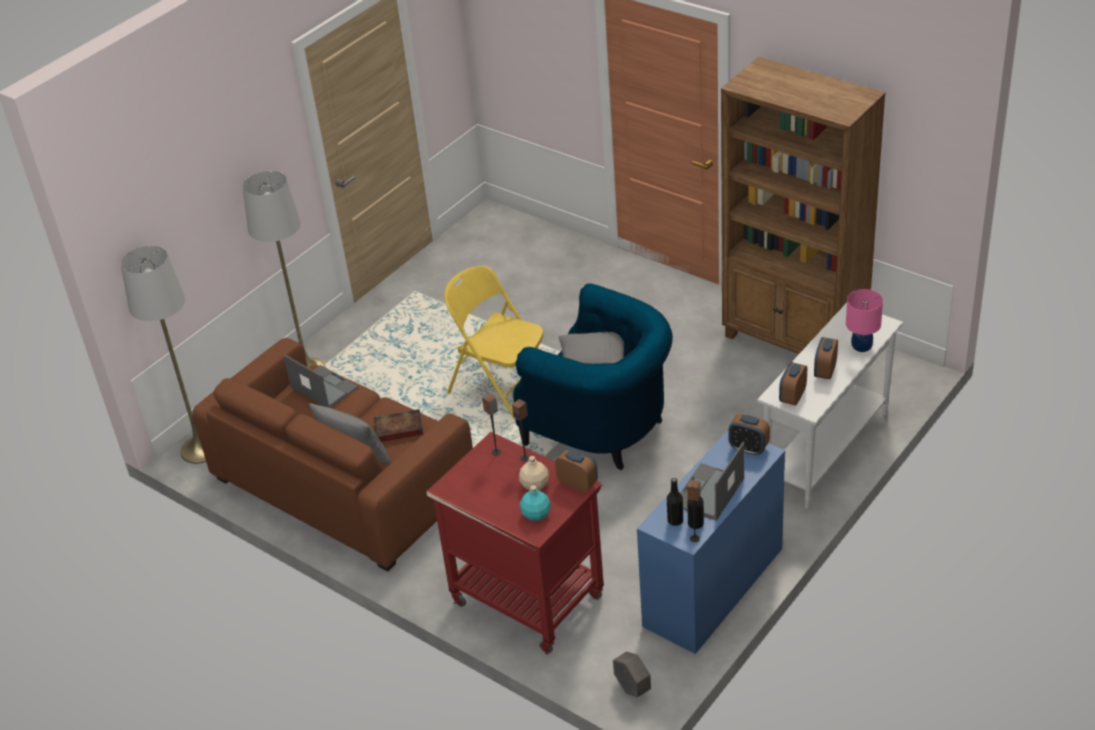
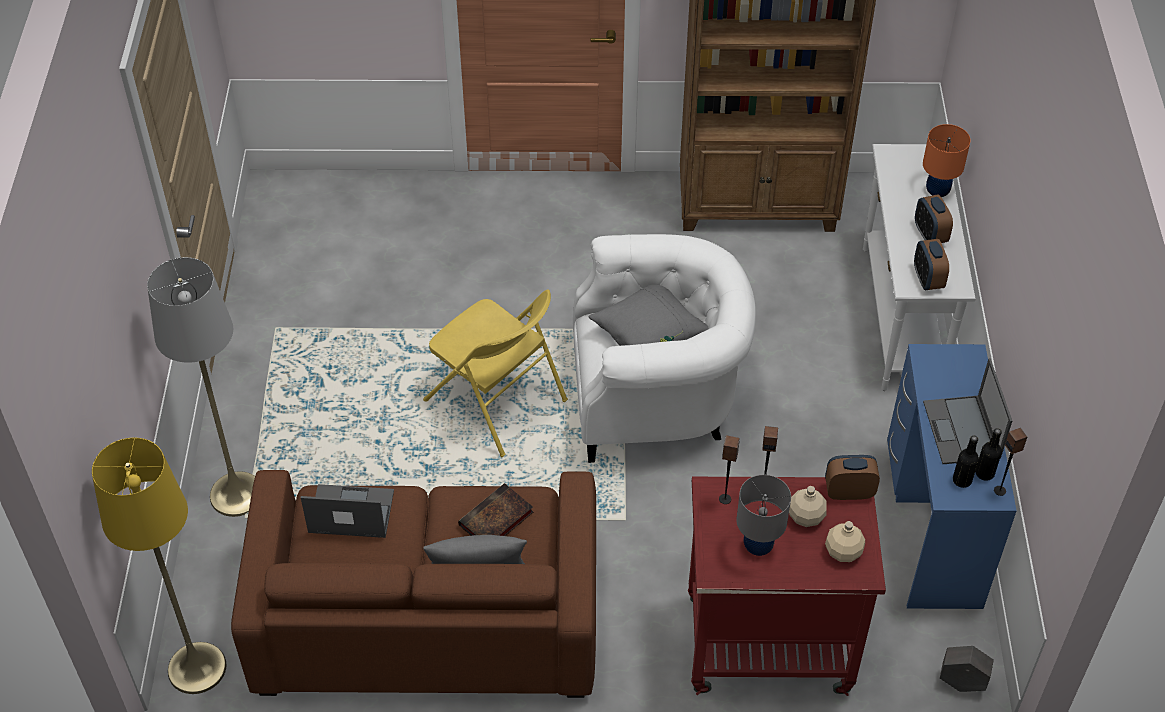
camera: 40 degrees left, 10 degrees up
grey floor lamp [121,246,206,464] -> yellow floor lamp [92,438,226,694]
yellow chair [444,266,543,419] -> yellow chair turned 135 degrees counterclockwise [423,289,568,457]
blue armchair [514,283,673,470] -> white armchair [573,234,756,463]
turquoise bottle [520,485,551,521] -> beige bottle [825,521,865,562]
alarm clock [729,414,770,455] -> none
pink table lamp [846,289,883,352] -> orange table lamp [923,124,971,197]
none -> grey table lamp [736,475,791,556]

